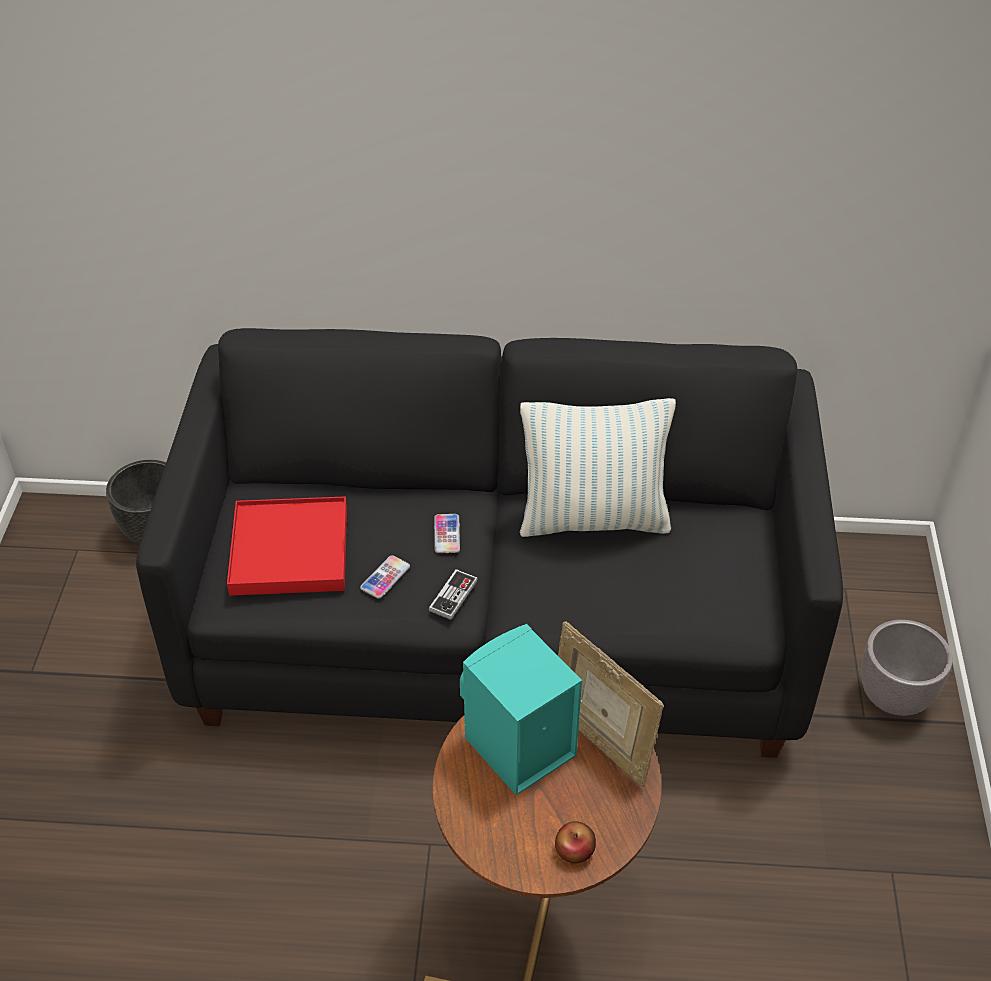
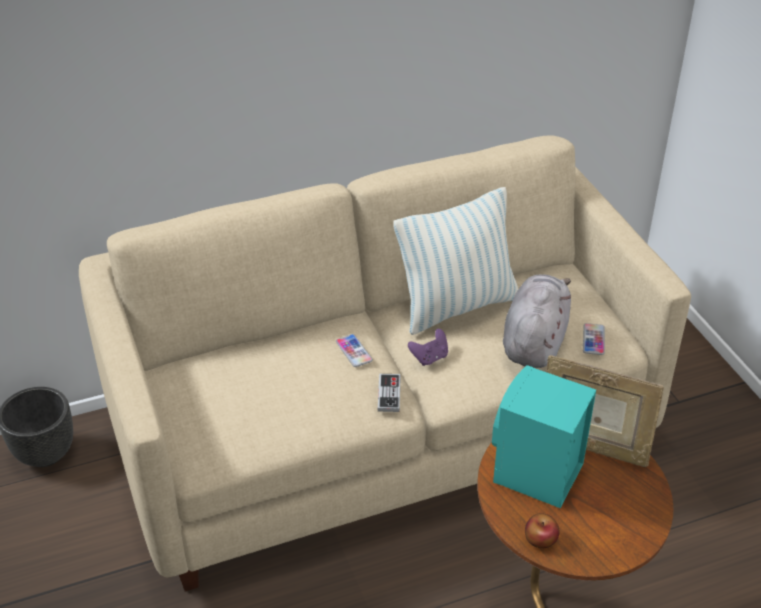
camera: 25 degrees left, 5 degrees down
black sofa [136,328,843,758] -> beige sofa [79,135,691,592]
red tray [227,496,347,596] -> none
phone [360,555,410,599] -> phone moved to [583,323,605,355]
apple [555,821,596,863] -> apple moved to [525,513,560,548]
grey planter [861,620,953,716] -> none
none -> purple game controller [408,329,448,366]
none -> grey plush toy [503,275,571,368]

